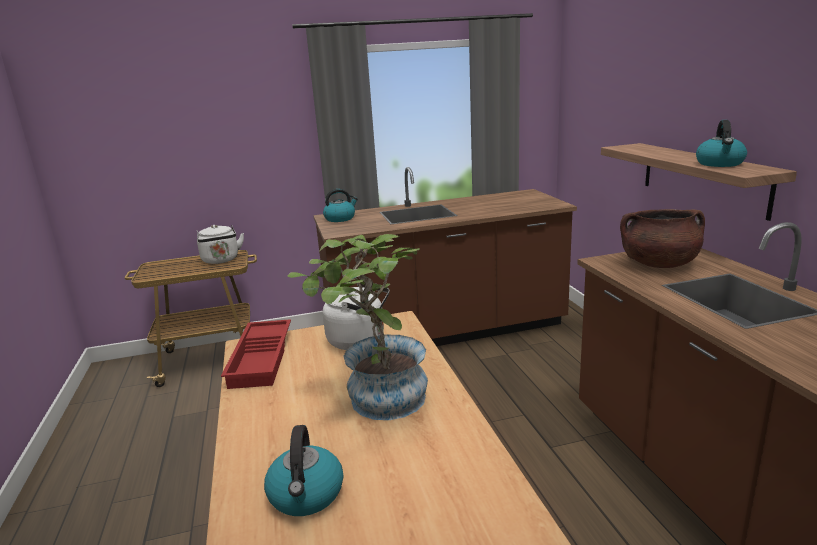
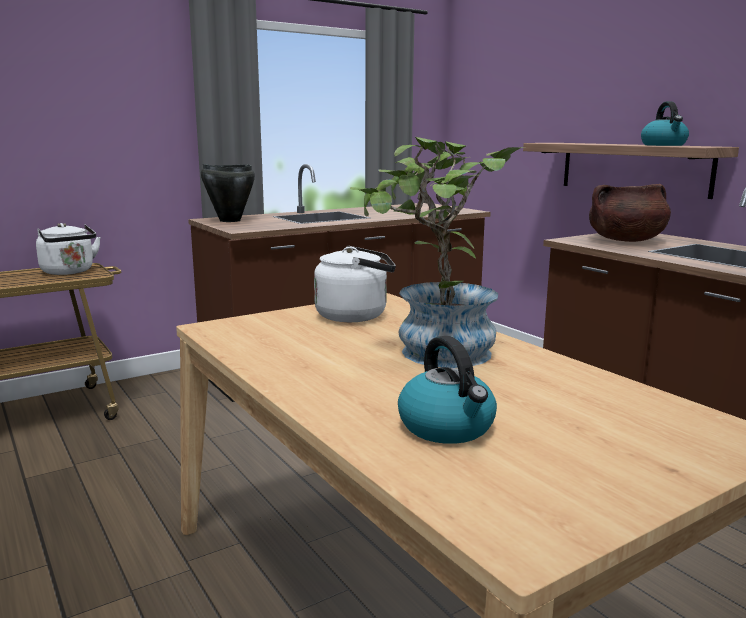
camera: 20 degrees left, 5 degrees down
red tray [221,319,291,389] -> none
kettle [323,189,358,222] -> black cooking pot [201,164,255,222]

